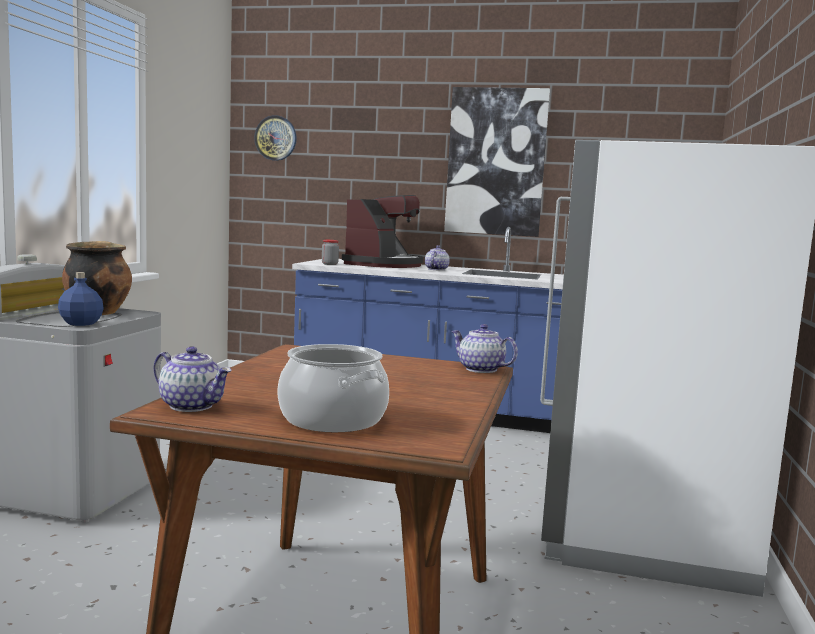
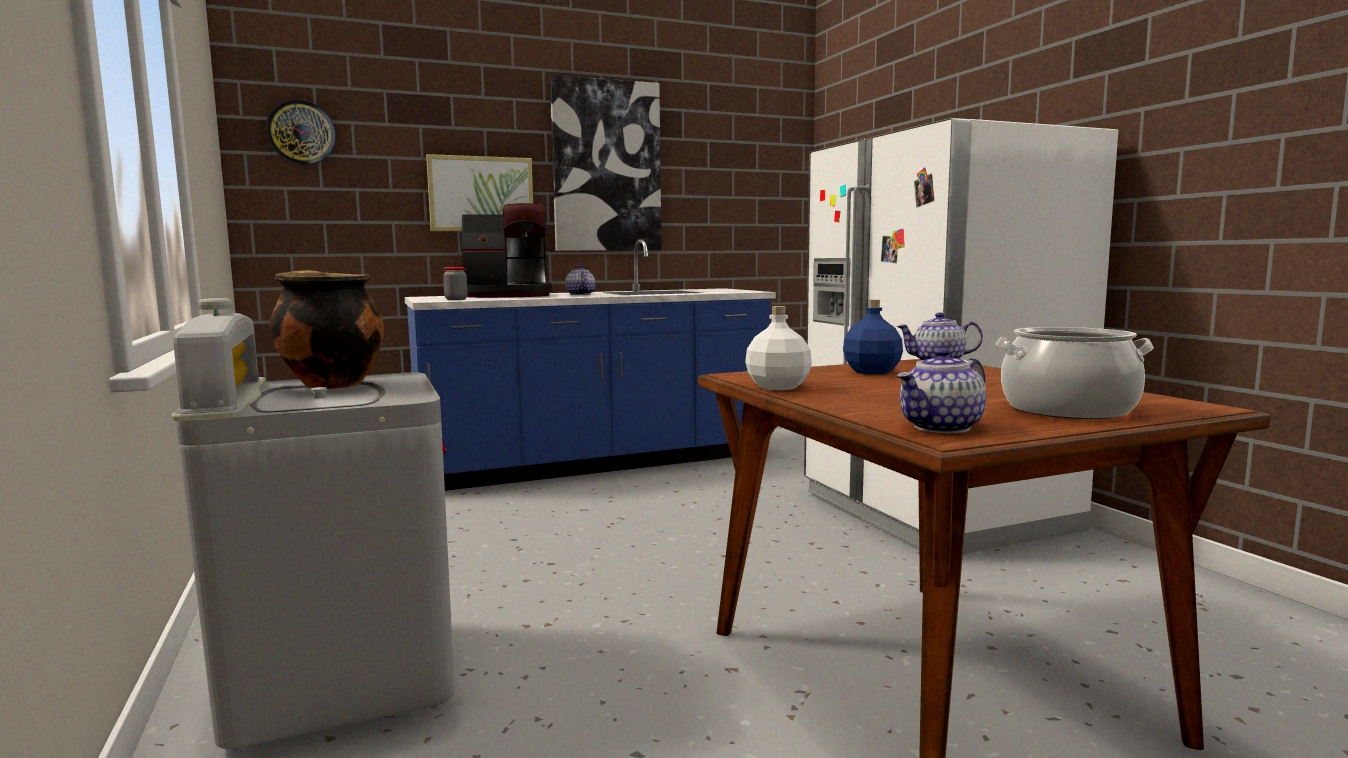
camera: 35 degrees left, 0 degrees up
blue bottle [58,272,104,326] -> blue bottle moved to [843,300,903,375]
teapot [154,346,231,412] -> teapot turned 150 degrees clockwise [897,348,986,433]
coffee machine [342,195,423,268] -> coffee machine turned 90 degrees clockwise [462,203,552,298]
none -> picture [426,154,533,231]
none -> white bottle [745,306,812,390]

